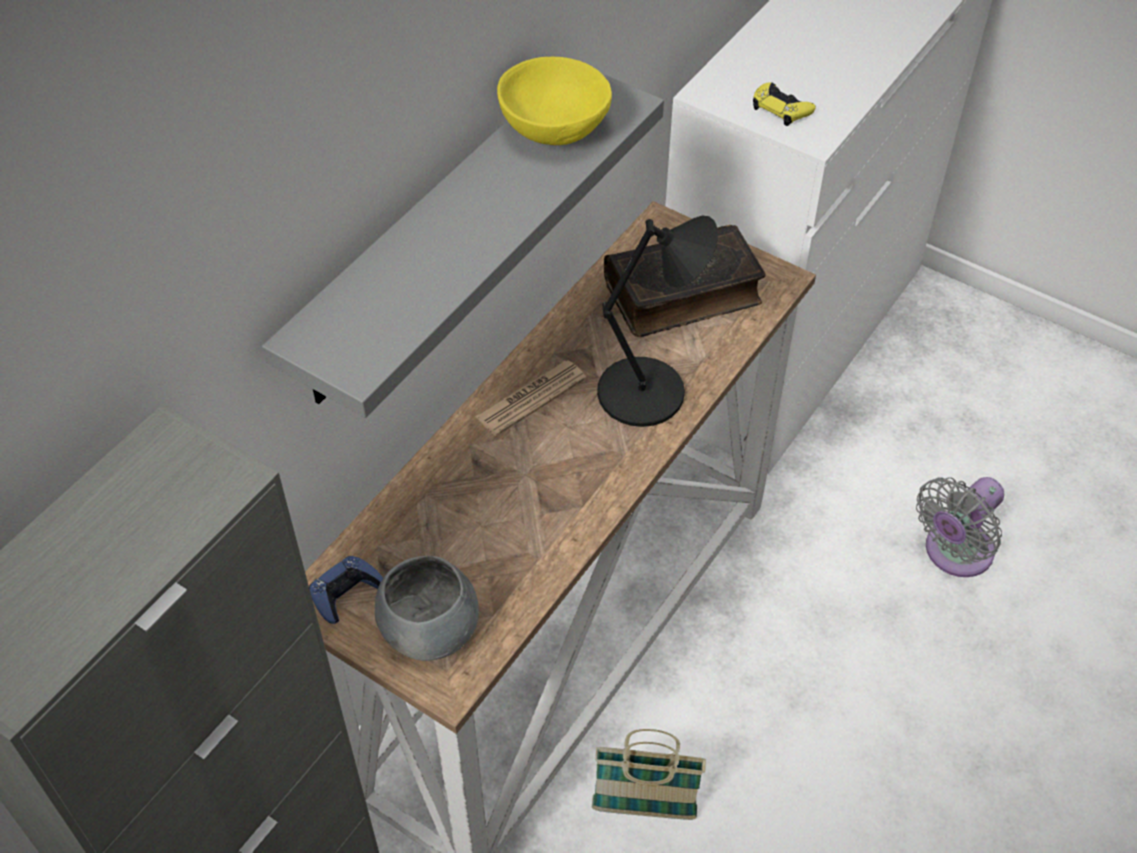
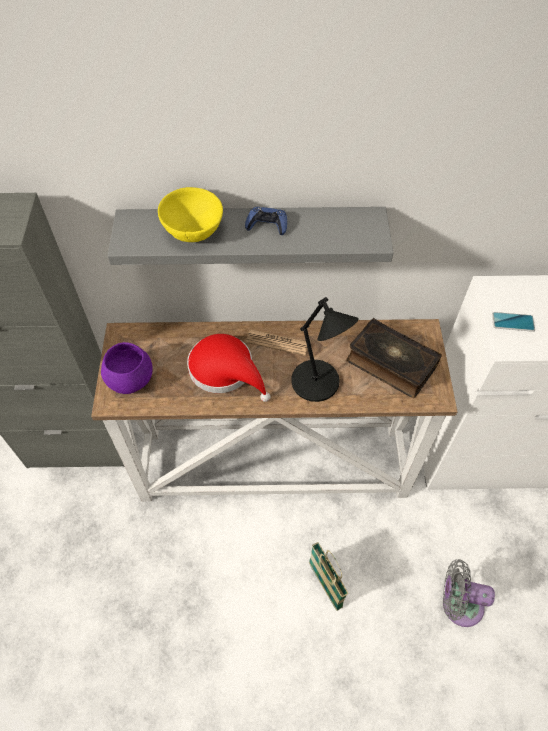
camera: 55 degrees right, 5 degrees up
blue game controller [309,556,383,624] -> blue game controller moved to [245,207,287,235]
grey bowl [375,556,479,661] -> purple bowl [101,342,153,394]
yellow bowl [497,57,612,145] -> yellow bowl moved to [158,187,223,242]
basket [592,729,706,820] -> basket moved to [309,542,349,611]
yellow game controller [753,82,816,126] -> phone [492,312,535,332]
none -> red hat [187,334,270,402]

